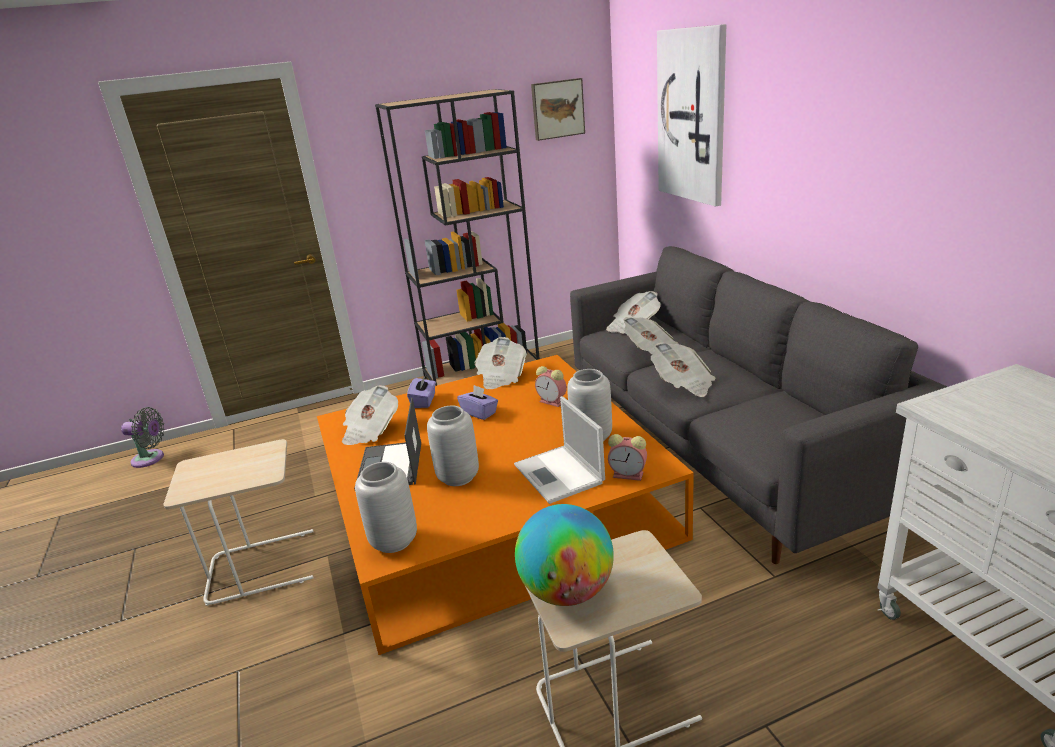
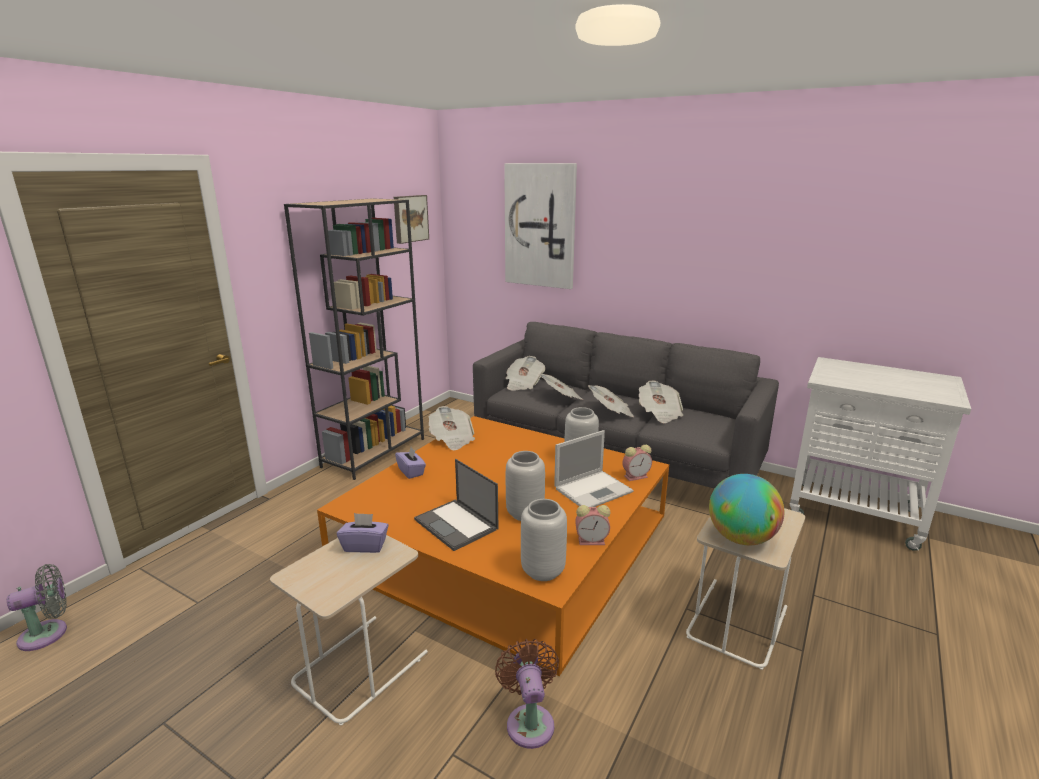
camera: 40 degrees left, 5 degrees down
newspaper [342,385,398,445] -> newspaper moved to [639,380,683,423]
purple tissue box [457,385,498,420] -> purple tissue box moved to [337,513,389,553]
laptop [514,396,605,504] -> laptop turned 60 degrees counterclockwise [554,430,634,507]
alarm clock [535,366,567,407] -> alarm clock moved to [575,505,610,545]
none -> brown fan [495,639,559,749]

